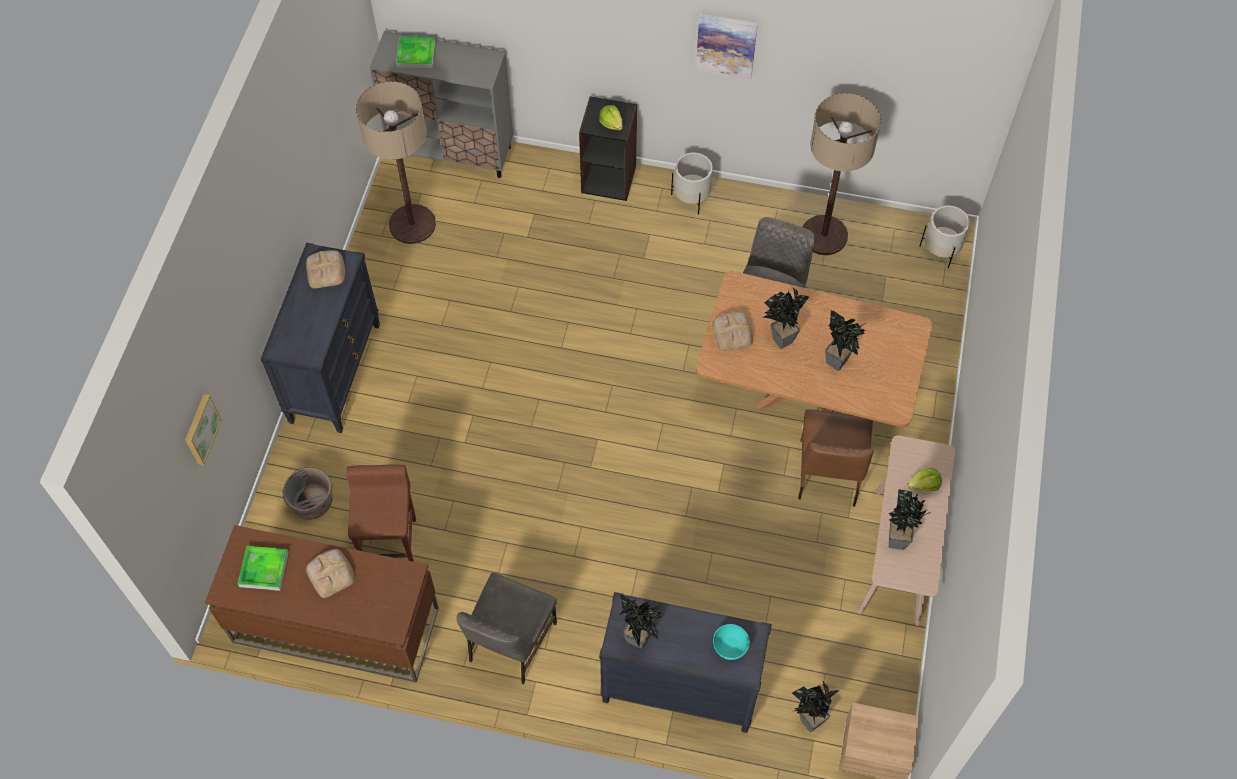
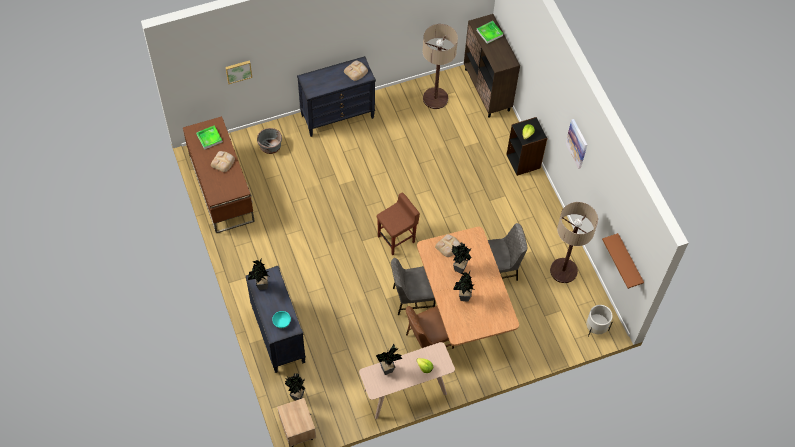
camera: 55 degrees right, 0 degrees up
brown stool [346,464,416,562] -> brown stool moved to [377,192,420,256]
grey cabinet [370,31,513,178] -> brown cabinet [464,14,520,118]
grey chair [457,572,557,684] -> grey chair moved to [391,258,436,315]
white planter [671,152,713,215] -> none
none -> brown shelf [602,233,644,289]

